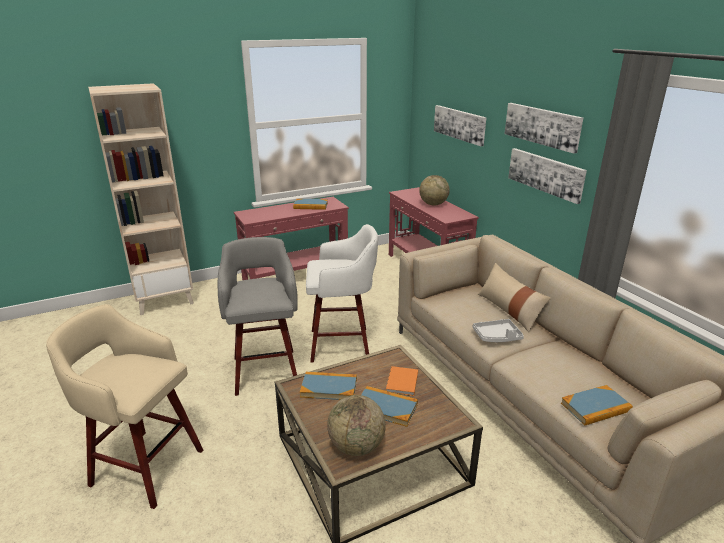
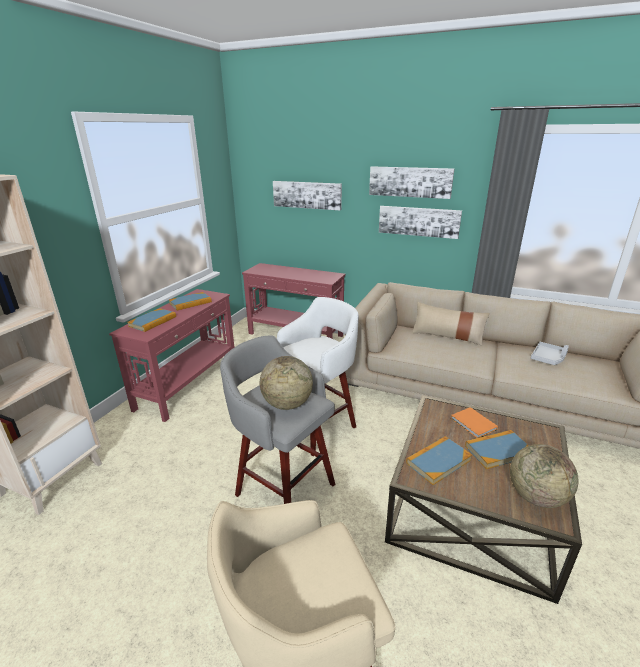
camera: 40 degrees left, 0 degrees up
globe [419,175,450,205] -> globe moved to [260,356,313,410]
grey tray [473,319,524,342] -> grey tray moved to [531,342,569,365]
book [561,385,633,426] -> book moved to [127,308,176,332]

